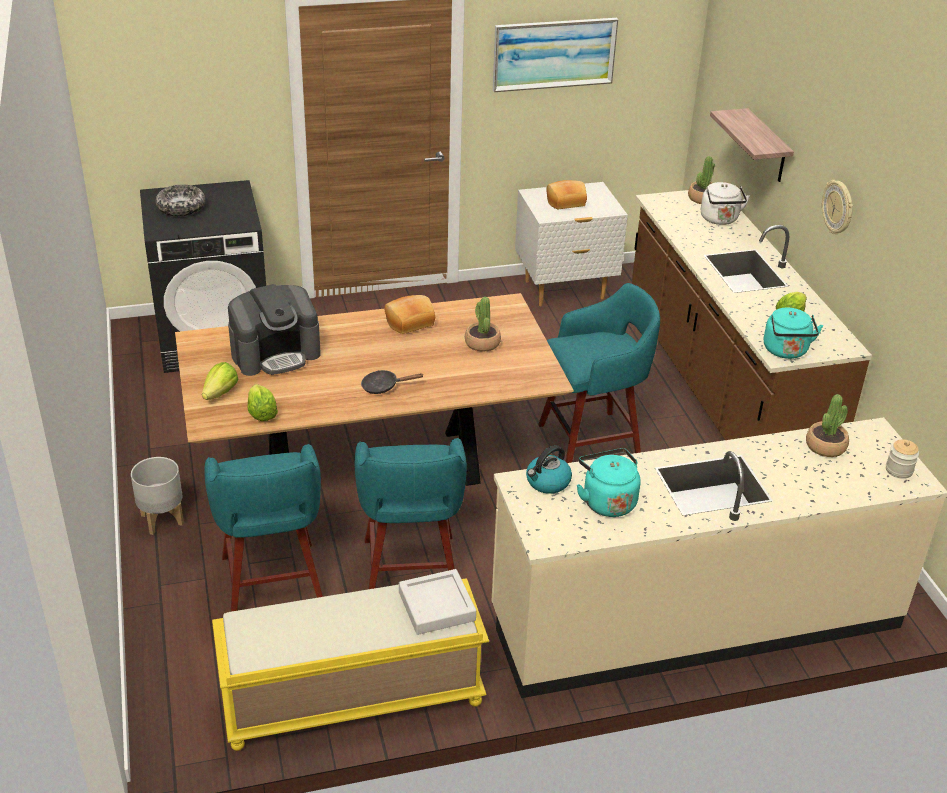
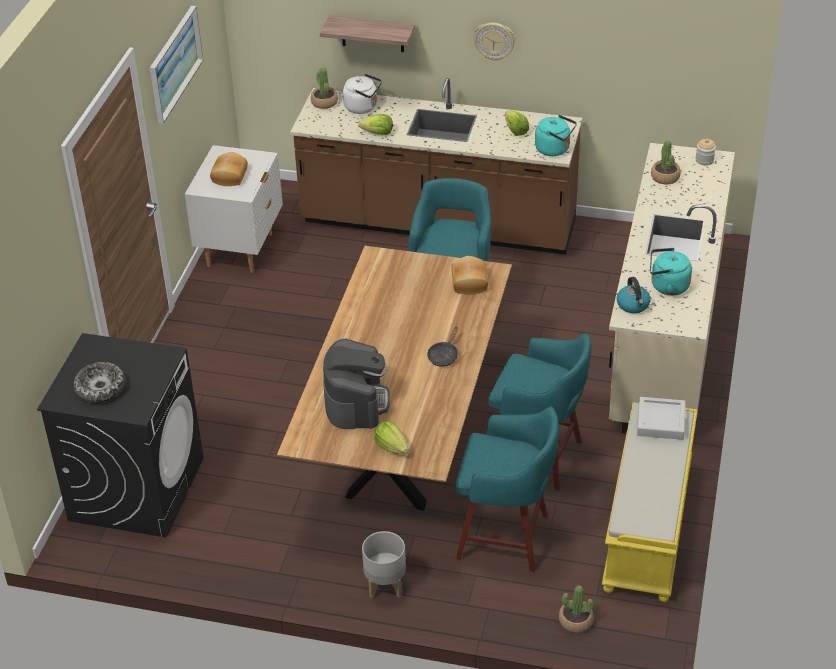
camera: 60 degrees left, 5 degrees up
lettuce [247,384,278,421] -> lettuce moved to [358,114,393,135]
bread [384,295,435,334] -> bread moved to [451,256,488,295]
potted plant [465,297,501,352] -> potted plant moved to [559,586,594,633]

